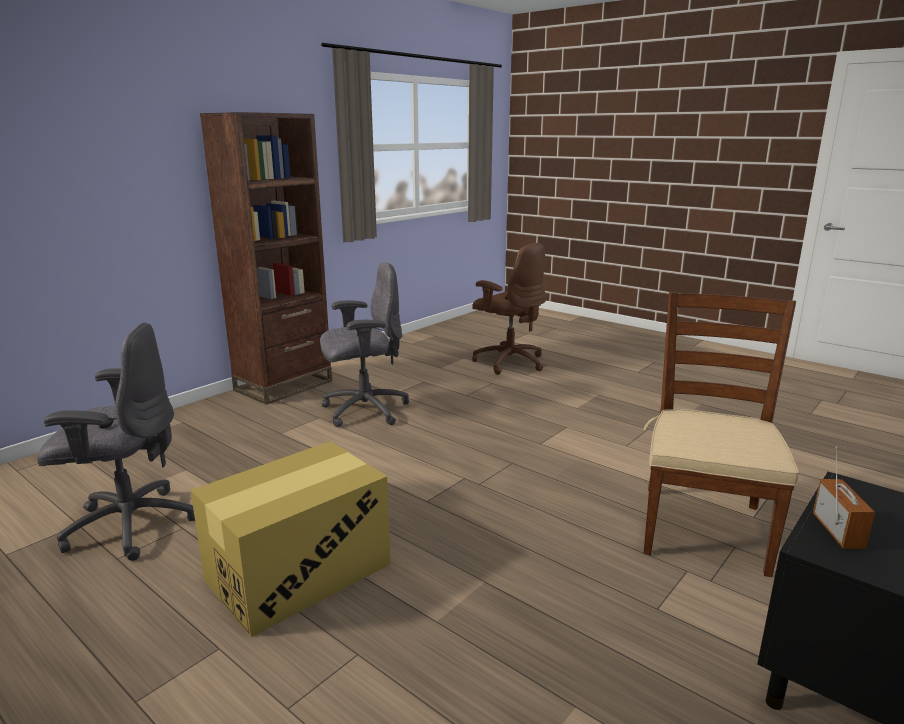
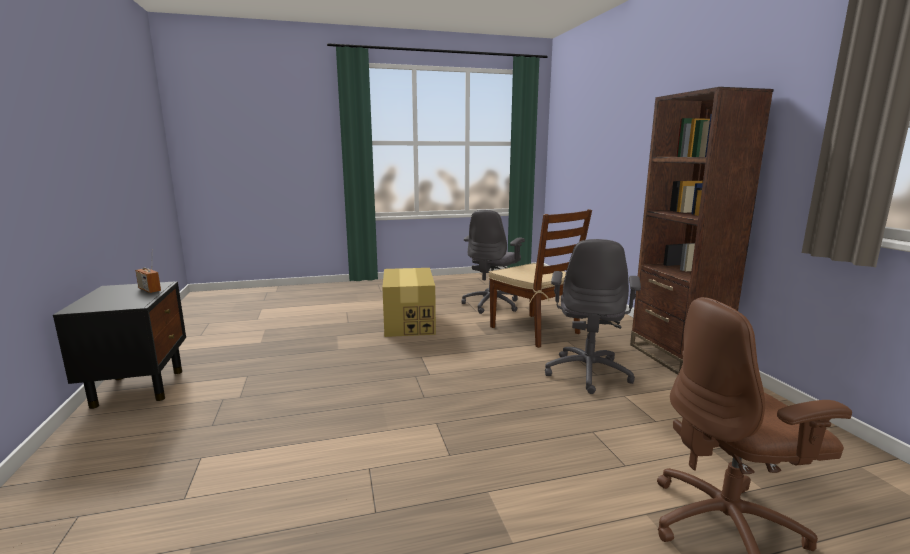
camera: 125 degrees right, 5 degrees down
brown chair [643,292,799,577] -> brown chair moved to [489,209,592,348]

